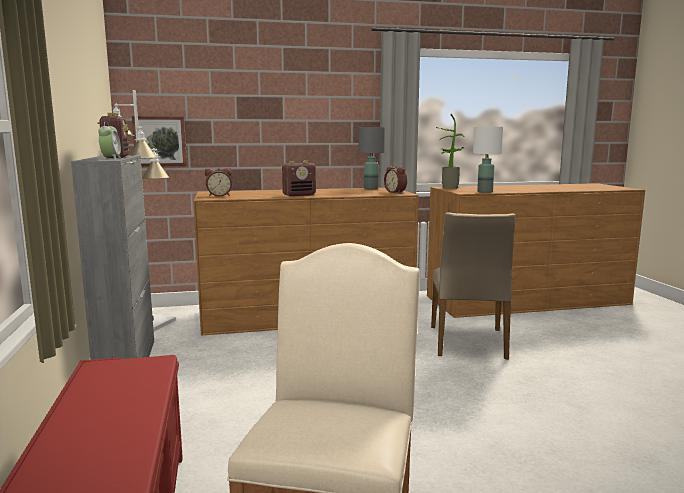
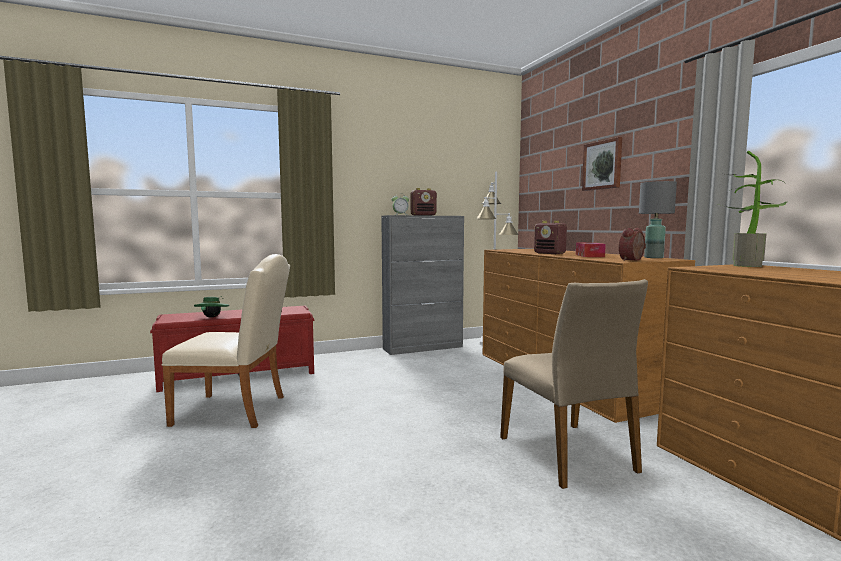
camera: 80 degrees right, 5 degrees down
picture [132,116,187,167] -> picture moved to [582,137,622,191]
alarm clock [205,168,232,197] -> none
beige chair [431,213,515,359] -> beige chair turned 105 degrees counterclockwise [500,279,648,489]
white table lamp [473,127,503,193] -> none
none -> green hat [194,296,229,318]
none -> tissue box [576,243,606,257]

